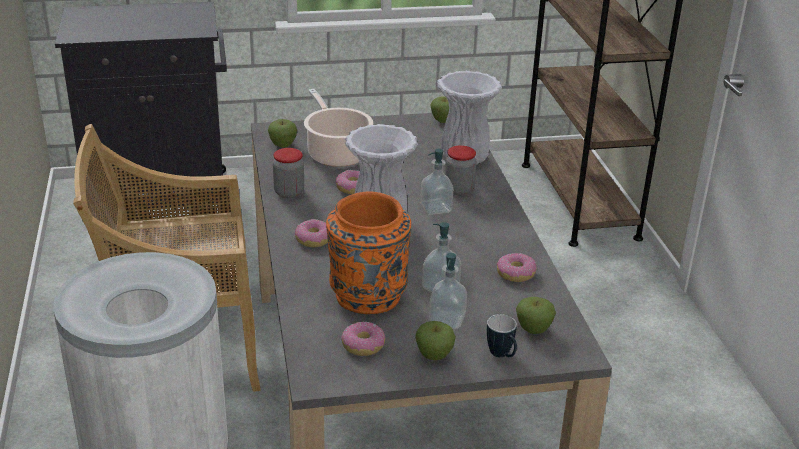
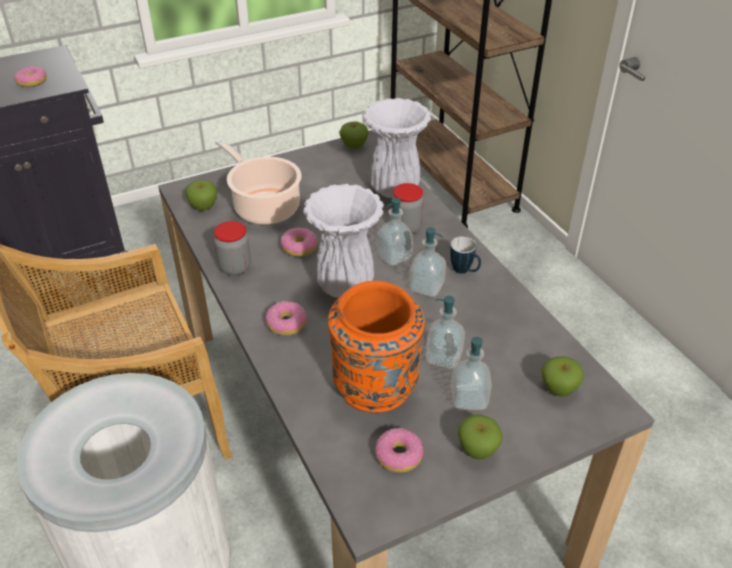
camera: 15 degrees left, 10 degrees up
mug [487,314,517,357] -> mug moved to [450,236,481,274]
donut [497,253,537,282] -> donut moved to [14,66,47,87]
none -> soap dispenser [409,227,446,297]

